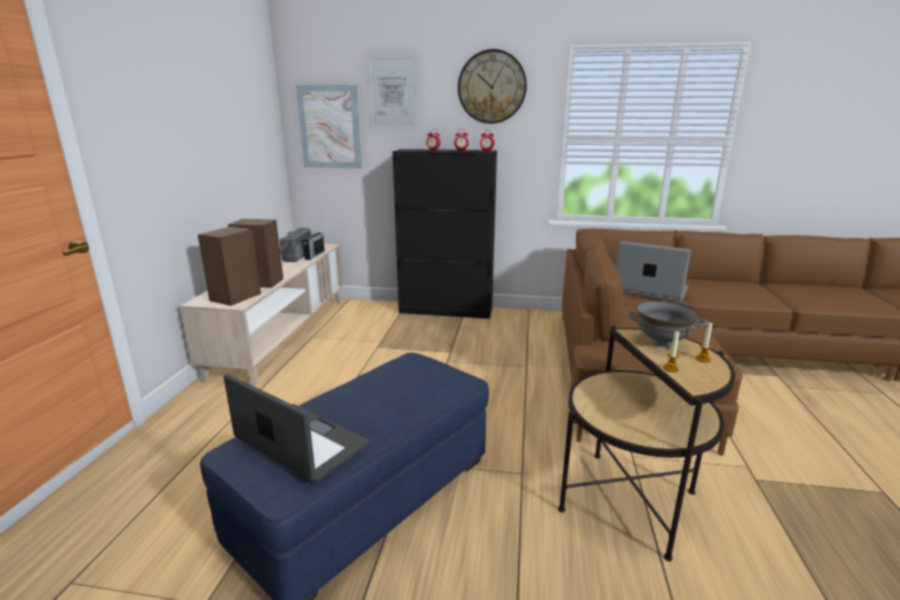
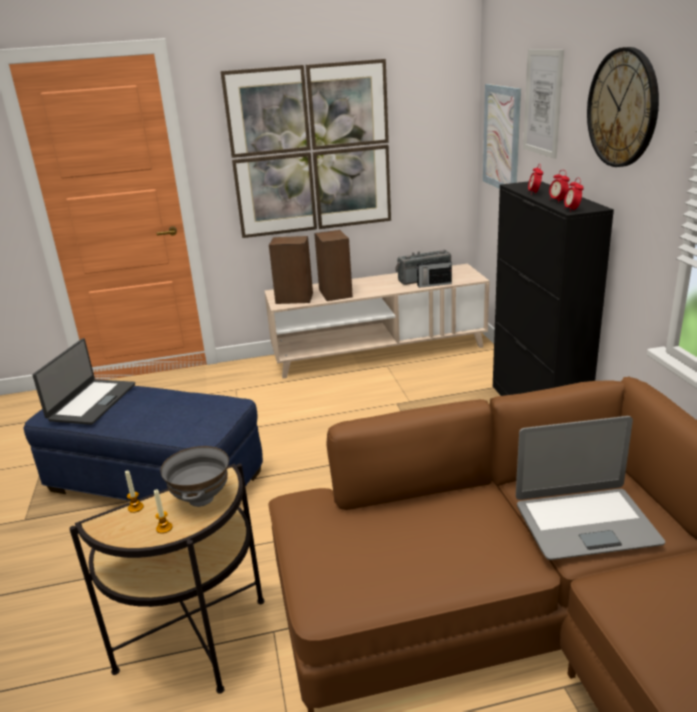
camera: 70 degrees right, 5 degrees up
laptop [615,241,691,302] -> laptop turned 75 degrees clockwise [516,416,665,560]
none -> picture [220,59,391,238]

